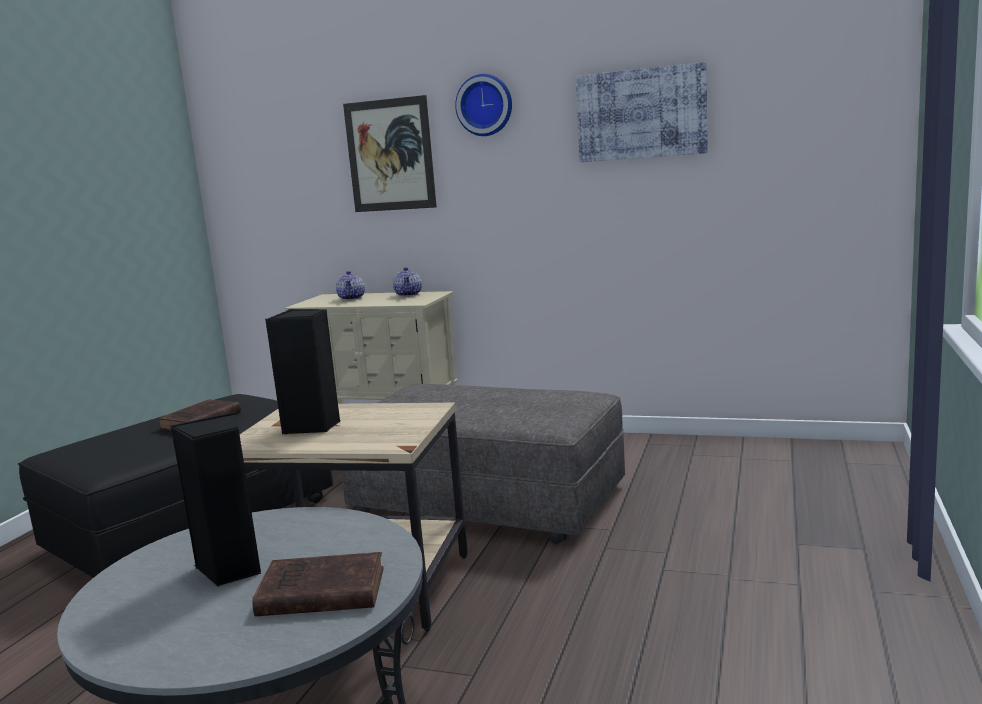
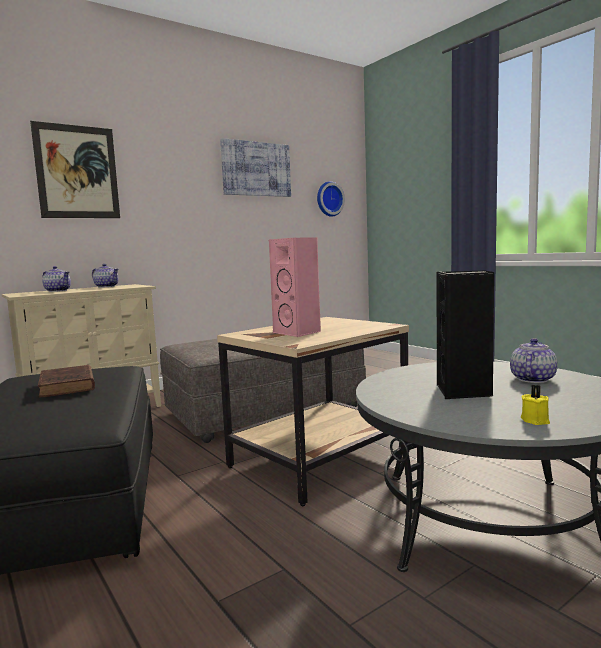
camera: 55 degrees left, 5 degrees down
brown book [252,552,384,616] -> teapot [510,338,557,383]
black speaker [265,309,340,434] -> pink speaker [269,237,321,337]
wall clock [455,74,512,136] -> wall clock moved to [317,181,345,217]
none -> yellow candle [521,385,550,425]

